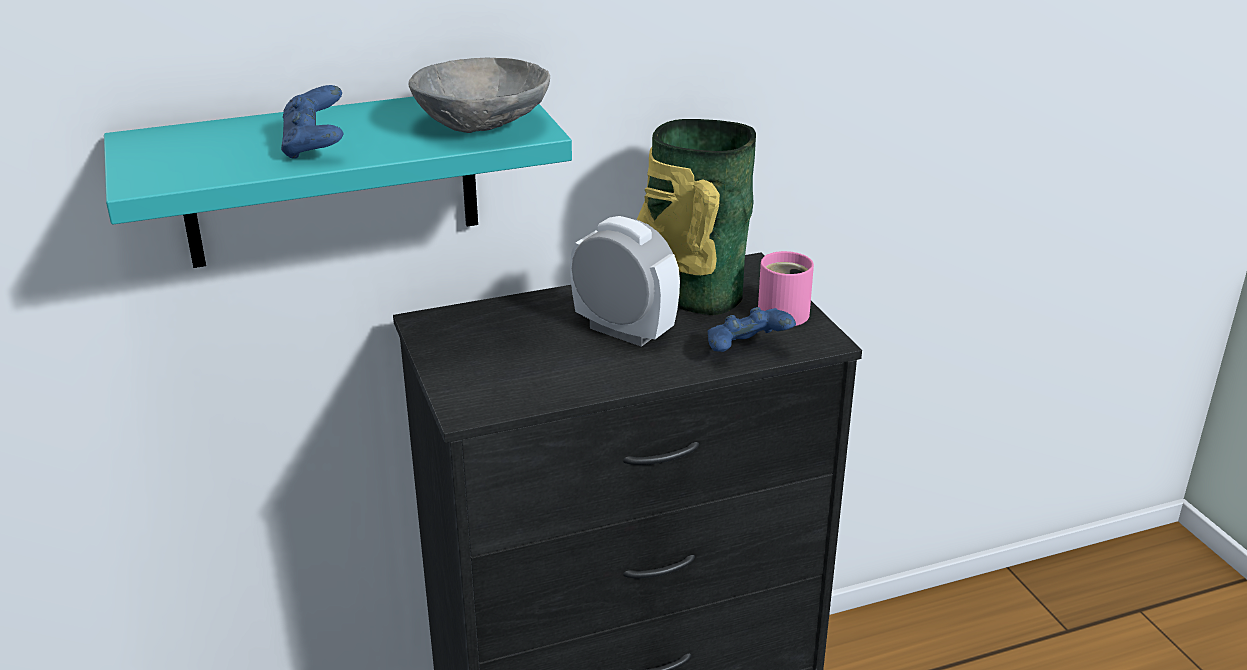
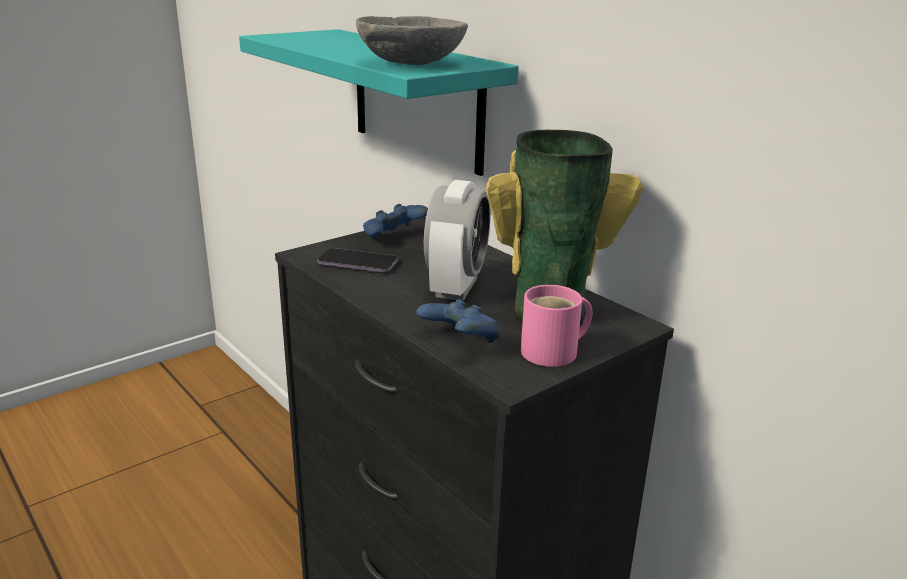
camera: 70 degrees right, 5 degrees down
blue game controller [281,85,343,159] -> blue game controller moved to [363,204,428,238]
none -> phone [317,248,398,273]

